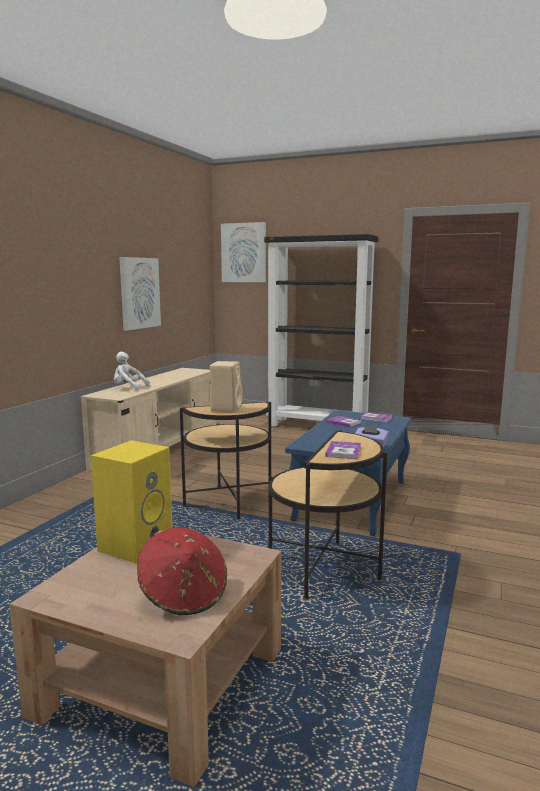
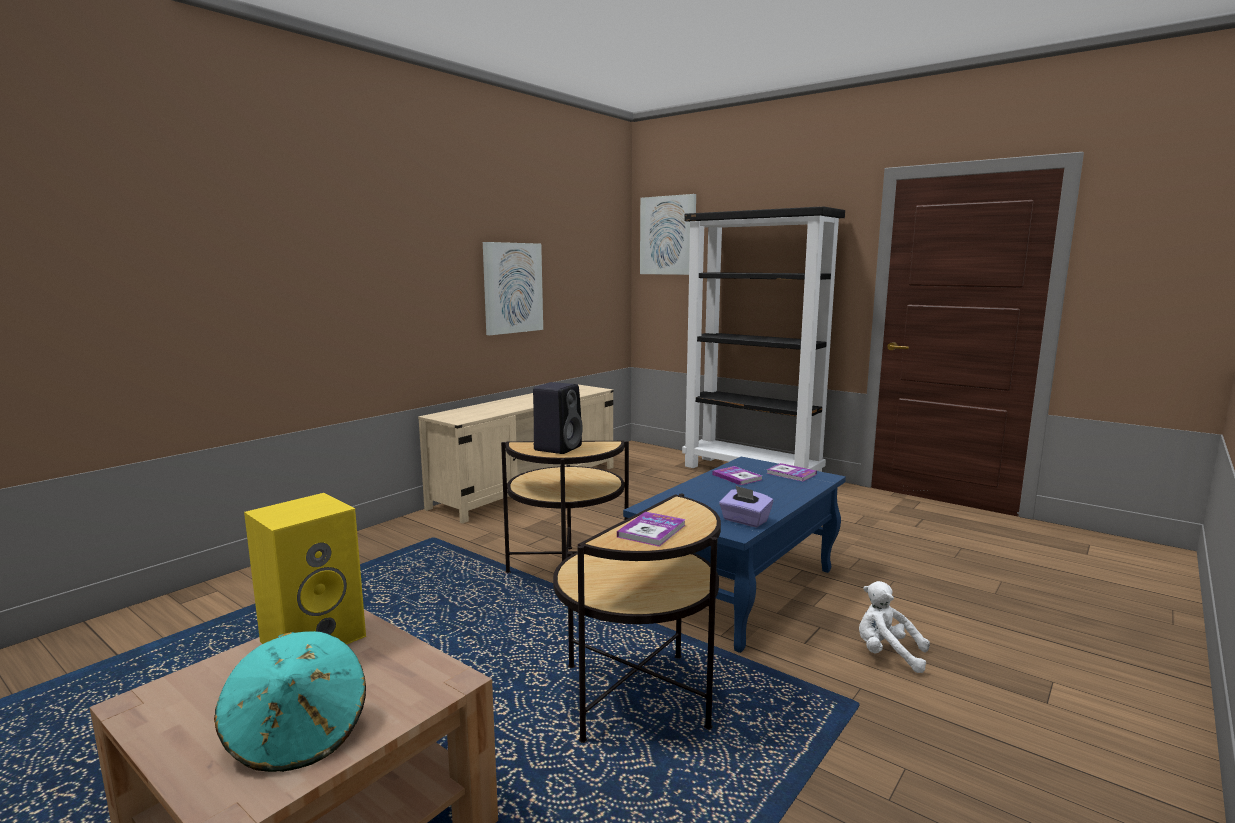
camera: 15 degrees right, 0 degrees up
white plush toy [114,352,150,390] -> white plush toy moved to [859,581,930,673]
red hat [137,527,227,615] -> turquoise hat [214,631,366,772]
beige speaker [210,361,243,413] -> black speaker [533,382,583,454]

